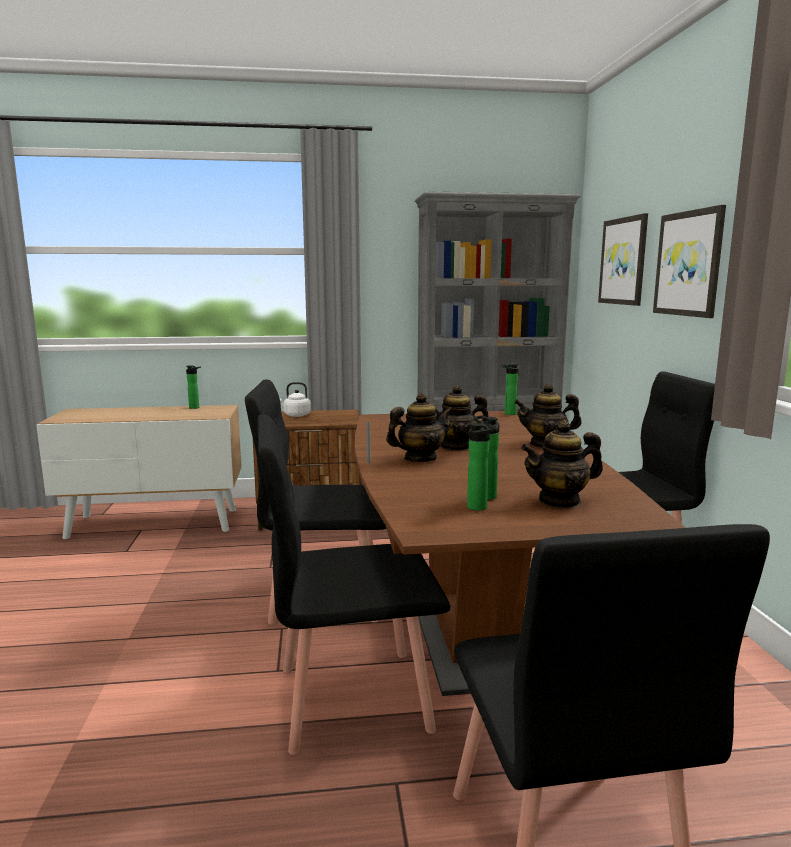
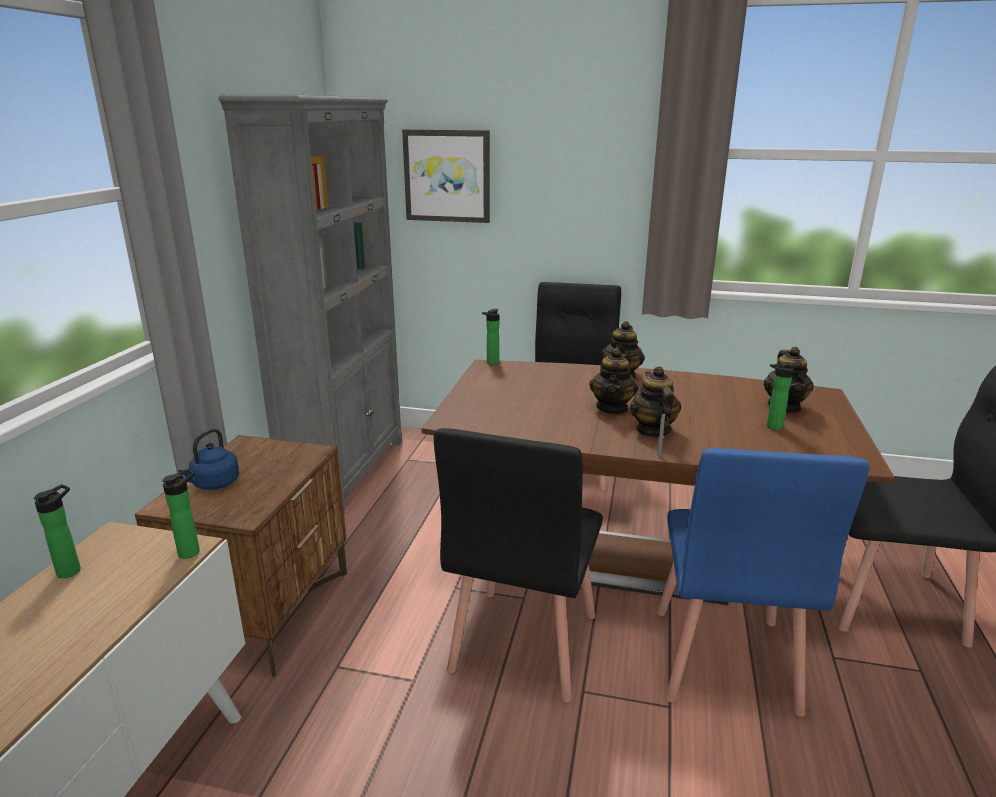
camera: 70 degrees left, 10 degrees up
black chair [258,414,450,755] -> blue chair [657,448,869,717]
white kettle [280,382,311,417] -> blue kettle [178,429,239,490]
bottle [467,423,498,511] -> bottle moved to [162,469,200,559]
picture [653,205,726,318] -> none

